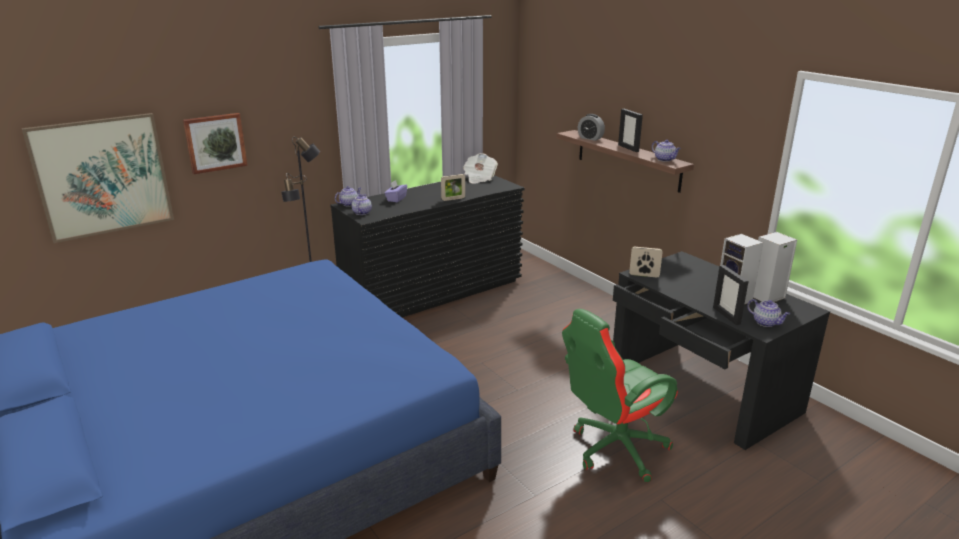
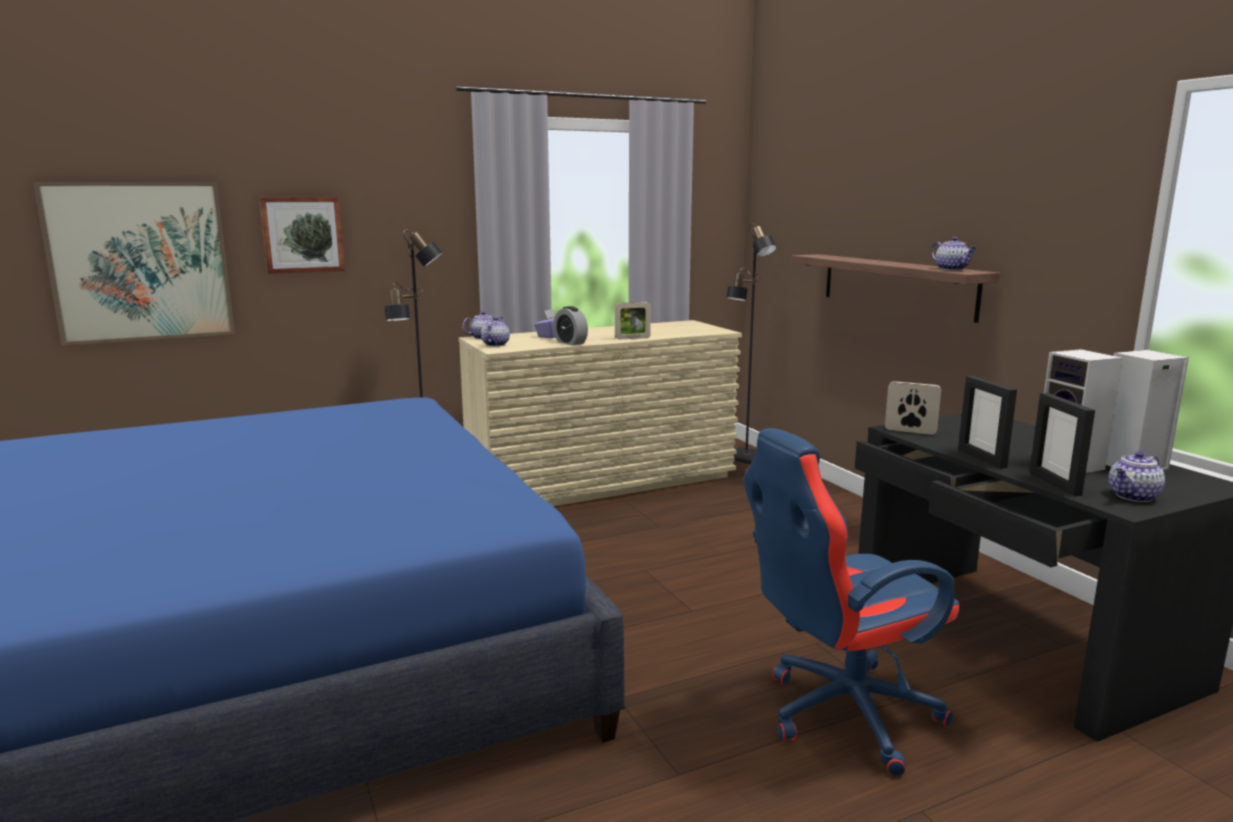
camera: 10 degrees right, 10 degrees down
black dresser [330,175,524,317] -> beige dresser [459,320,742,506]
newspaper [463,153,498,183] -> none
green office chair [562,309,678,482] -> blue office chair [743,428,959,776]
alarm clock [578,114,605,141] -> alarm clock moved to [553,306,588,345]
picture frame [618,109,643,152] -> picture frame moved to [958,376,1017,469]
teapot [747,299,790,327] -> teapot turned 90 degrees clockwise [1108,451,1165,502]
none -> black floor lamp [726,224,776,464]

